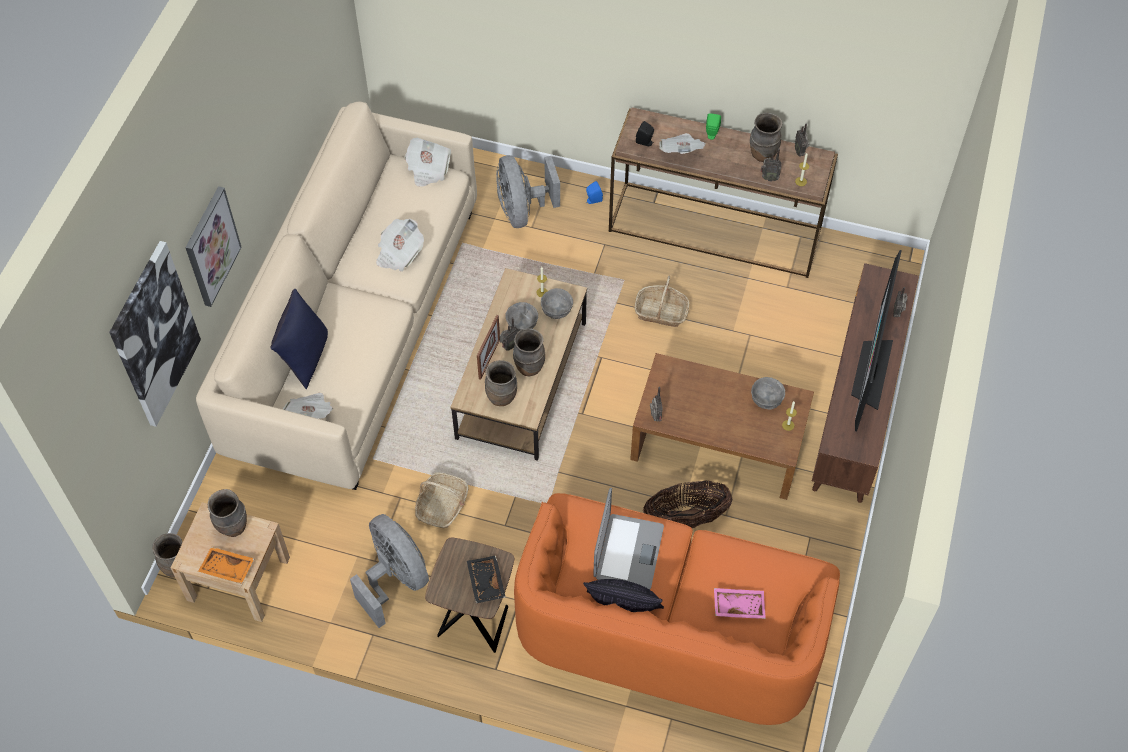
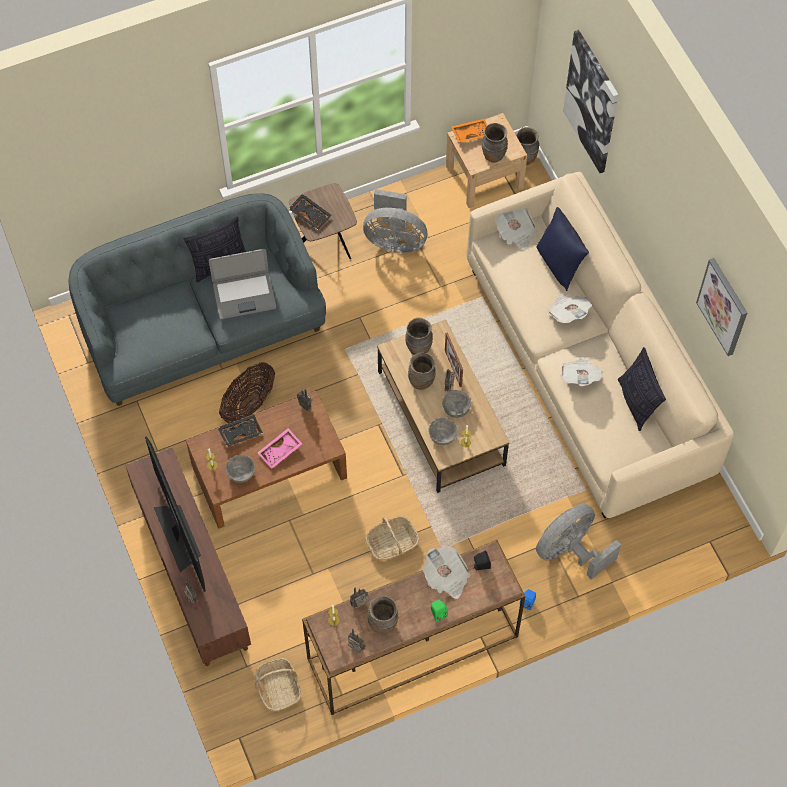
camera: 140 degrees right, 5 degrees up
picture [185,186,242,307] -> picture moved to [696,258,747,356]
newspaper [405,138,451,187] -> newspaper moved to [547,294,592,323]
basket [415,473,469,528] -> basket moved to [255,658,301,711]
grey fan [496,155,560,228] -> grey fan turned 75 degrees counterclockwise [536,503,621,580]
orange sofa [514,493,840,725] -> grey sofa [68,193,326,406]
laptop [593,488,664,590] -> laptop turned 75 degrees counterclockwise [209,249,276,319]
pink tray [714,588,766,619] -> pink tray moved to [258,428,302,469]
none -> black tray [218,415,263,447]
none -> pillow [618,347,666,431]

